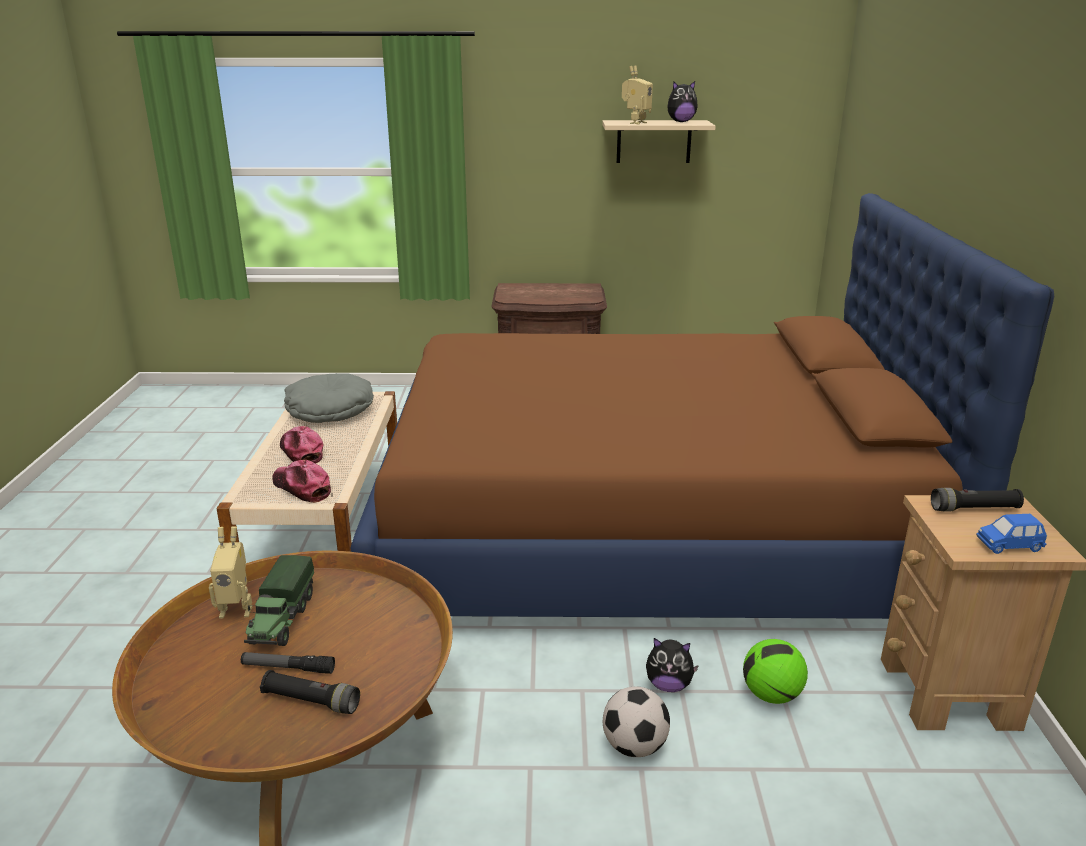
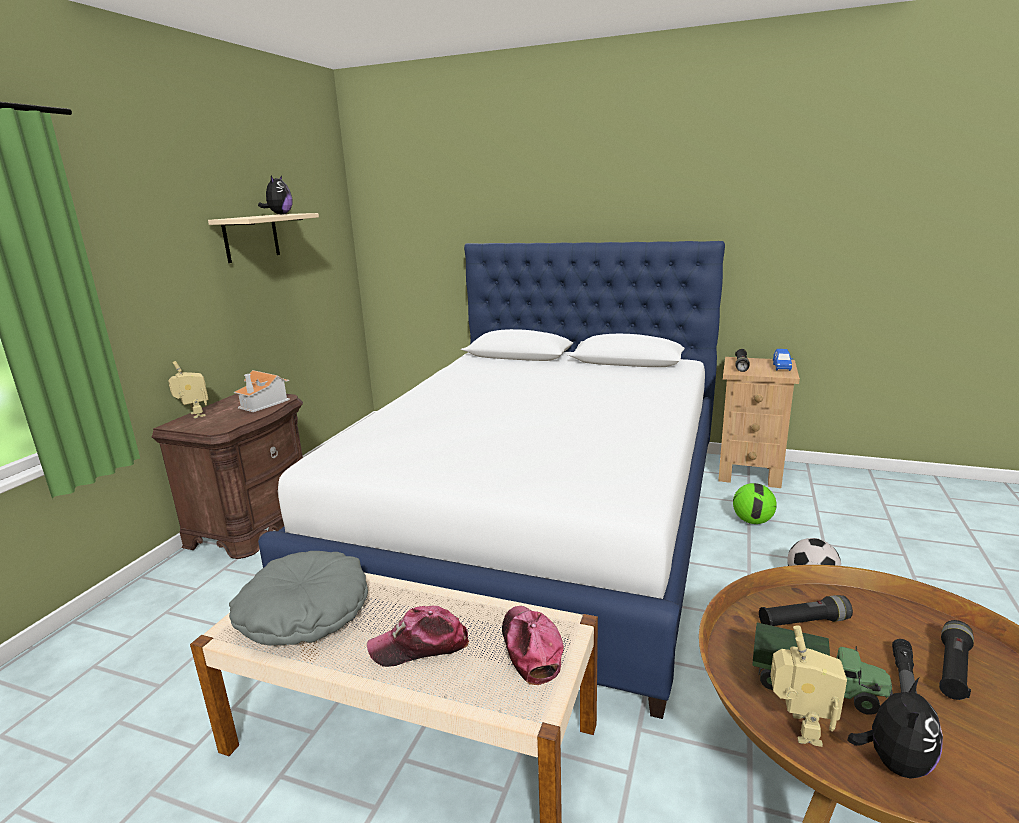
camera: 70 degrees left, 5 degrees down
cap [272,460,331,503] -> cap turned 105 degrees clockwise [502,606,564,685]
brown bed [351,193,1054,619] -> white bed [258,241,725,719]
toy robot [622,65,653,124] -> toy robot moved to [168,361,208,418]
plush toy [646,638,699,692] -> plush toy moved to [847,678,943,779]
none -> toy house [234,370,290,412]
none -> black flashlight [759,595,853,626]

